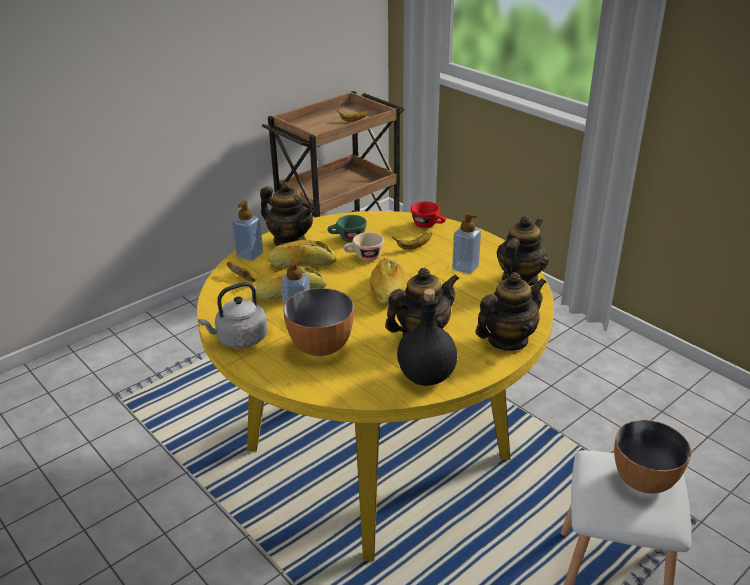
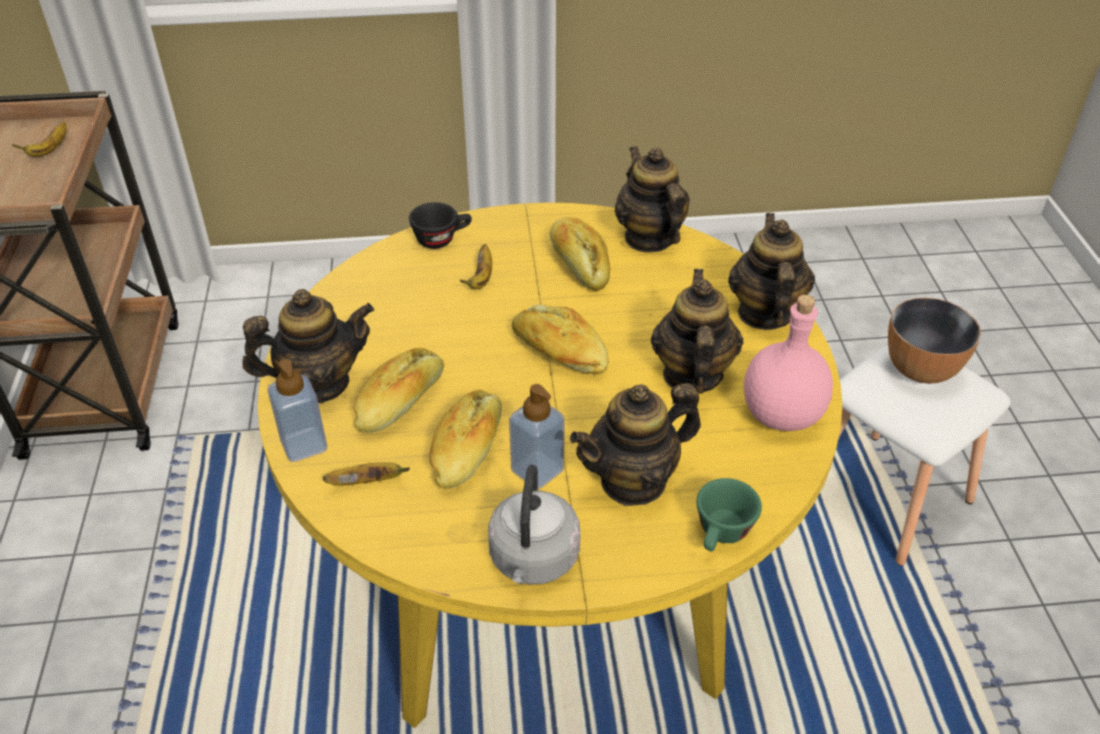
camera: 55 degrees left, 10 degrees up
bowl [283,288,354,356] -> teapot [570,383,701,506]
green cup [328,215,367,242] -> green cup moved to [696,478,762,552]
beige cup [343,232,384,261] -> none
black bottle [397,289,457,386] -> pink bottle [744,295,833,431]
red cup [411,201,446,228] -> black cup [409,202,472,249]
soap dispenser [452,212,481,274] -> bread [550,217,610,291]

